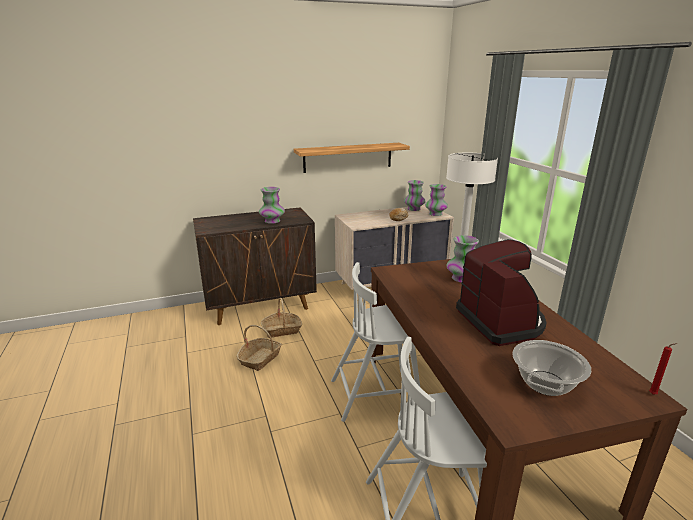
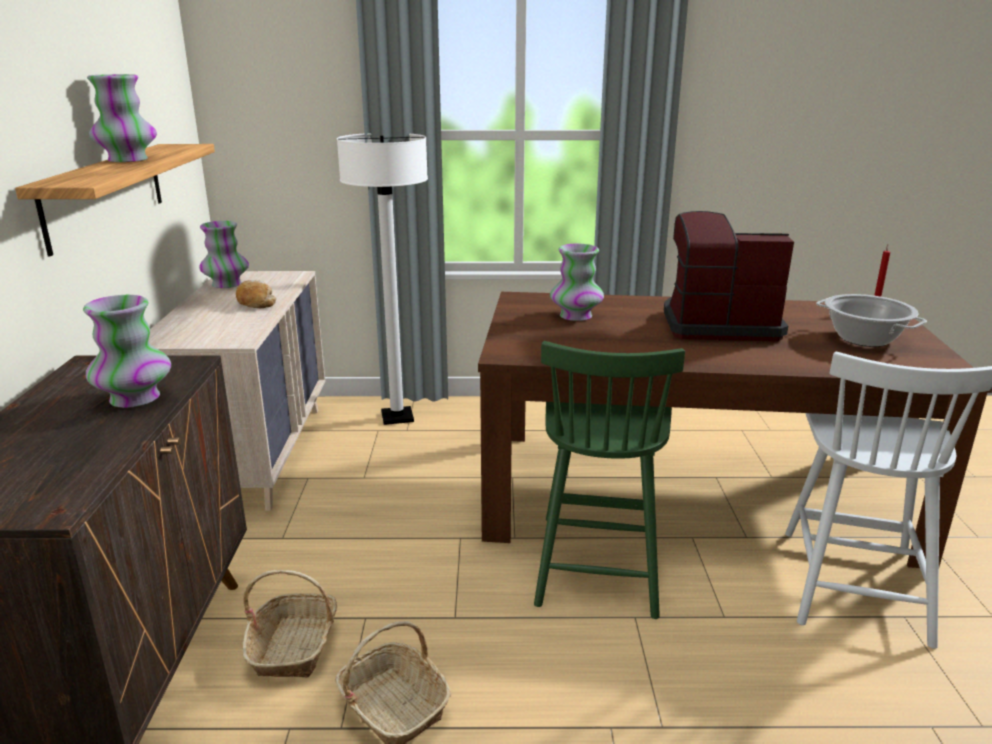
camera: 70 degrees left, 0 degrees up
white chair [331,262,420,422] -> green chair [534,341,685,619]
vase [425,184,448,216] -> vase moved to [87,74,157,162]

